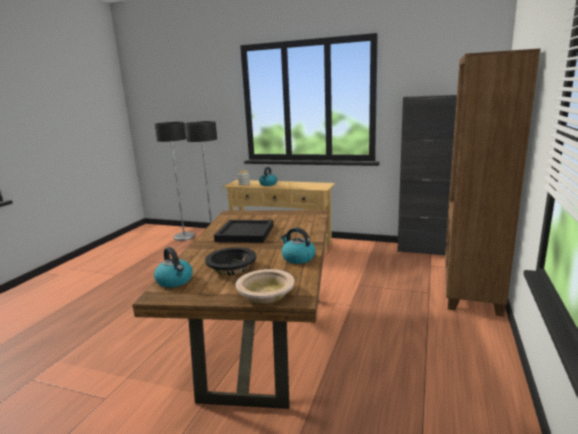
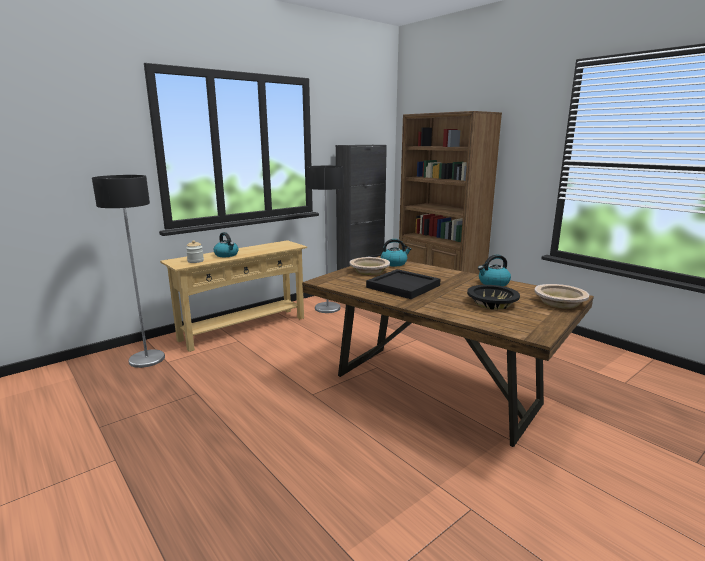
camera: 60 degrees left, 0 degrees up
floor lamp [154,122,195,241] -> floor lamp moved to [307,166,344,313]
kettle [154,247,193,288] -> kettle moved to [381,239,411,267]
none -> beige bowl [350,257,390,275]

